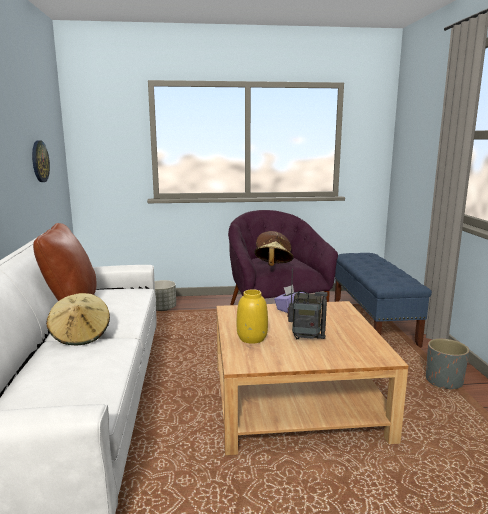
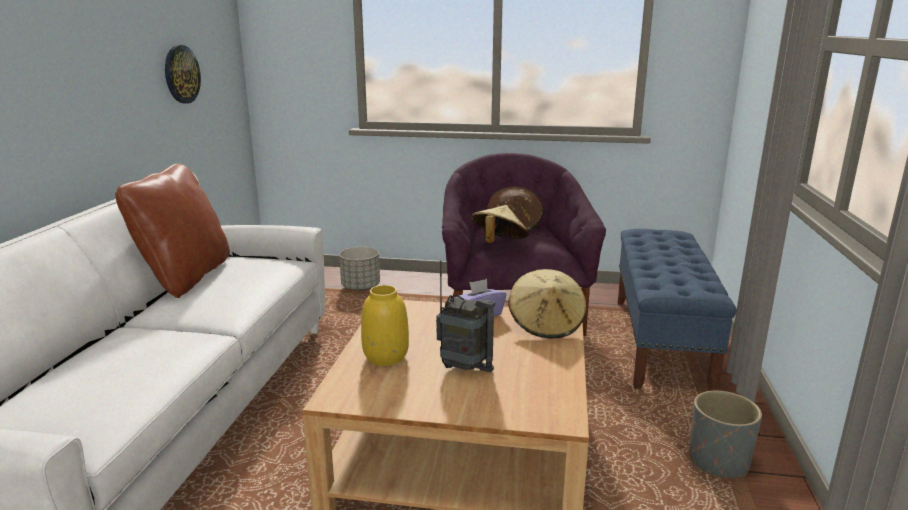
camera: 15 degrees right, 5 degrees up
beige hat [46,293,110,345] -> beige hat moved to [508,269,587,338]

